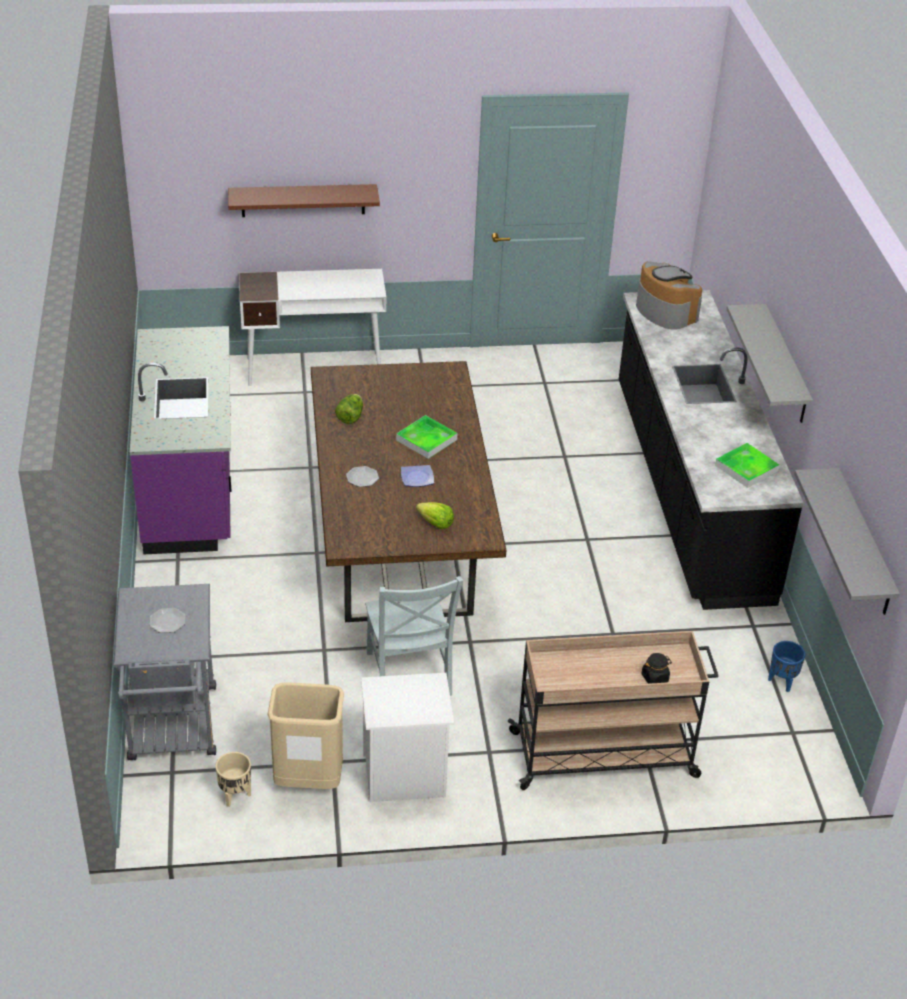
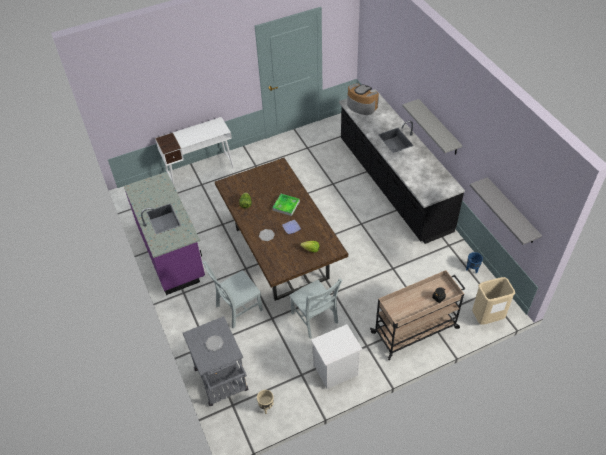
camera: 15 degrees left, 10 degrees up
brown shelf [228,184,380,217] -> none
beige trash can [267,683,344,789] -> beige trash can moved to [472,277,515,325]
tray [715,443,779,488] -> none
none -> grey chair [202,261,263,328]

